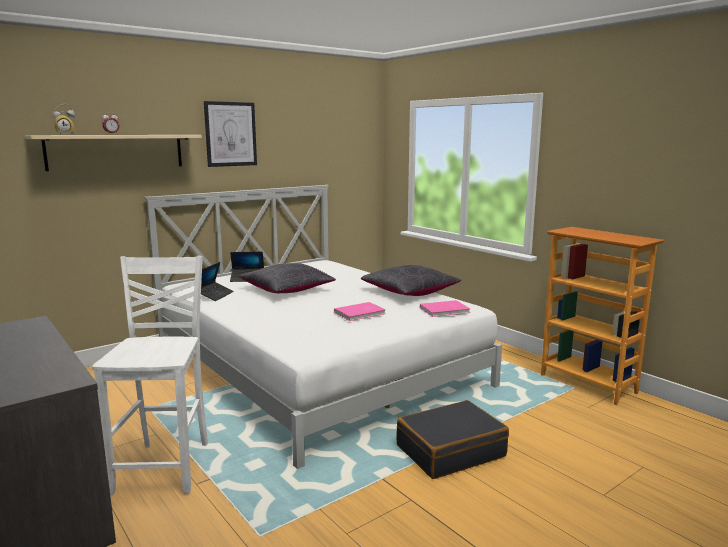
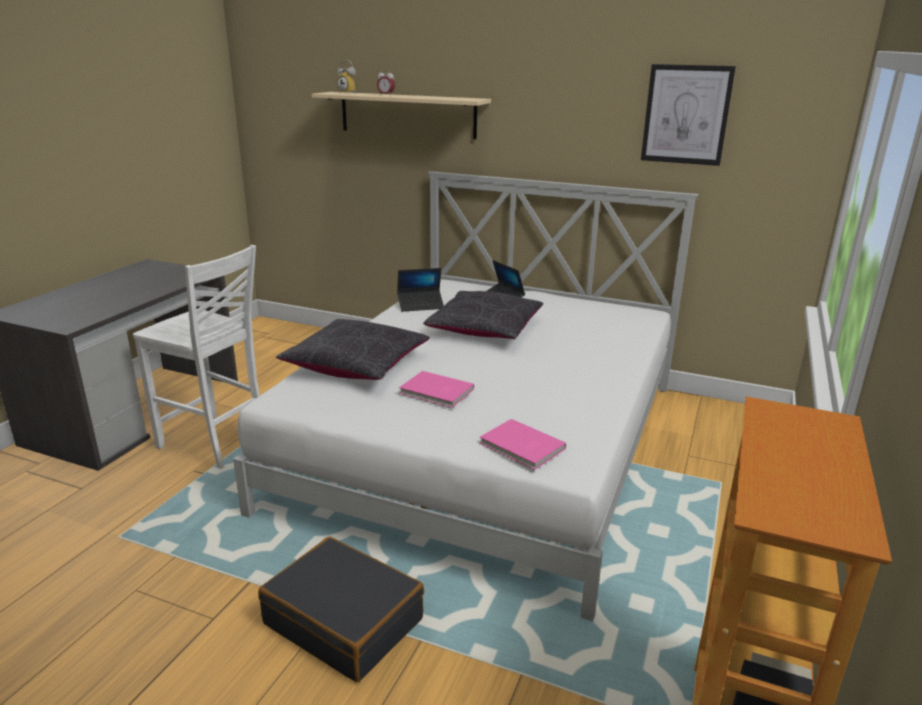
camera: 60 degrees right, 10 degrees up
white chair [92,256,208,495] -> white chair turned 60 degrees clockwise [133,245,260,469]
picture [204,101,257,167] -> picture moved to [641,64,736,166]
black pillow [361,265,461,296] -> black pillow moved to [276,319,430,380]

